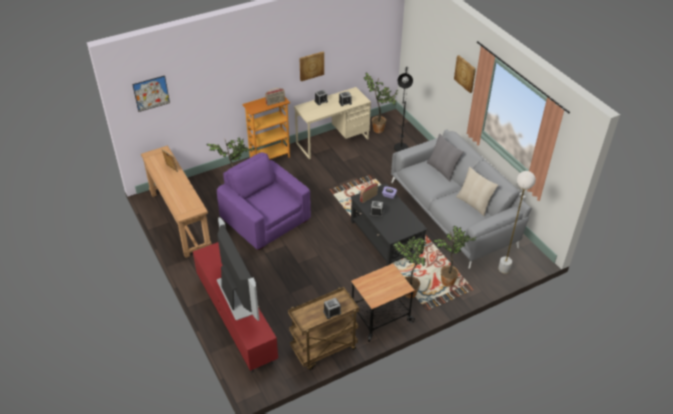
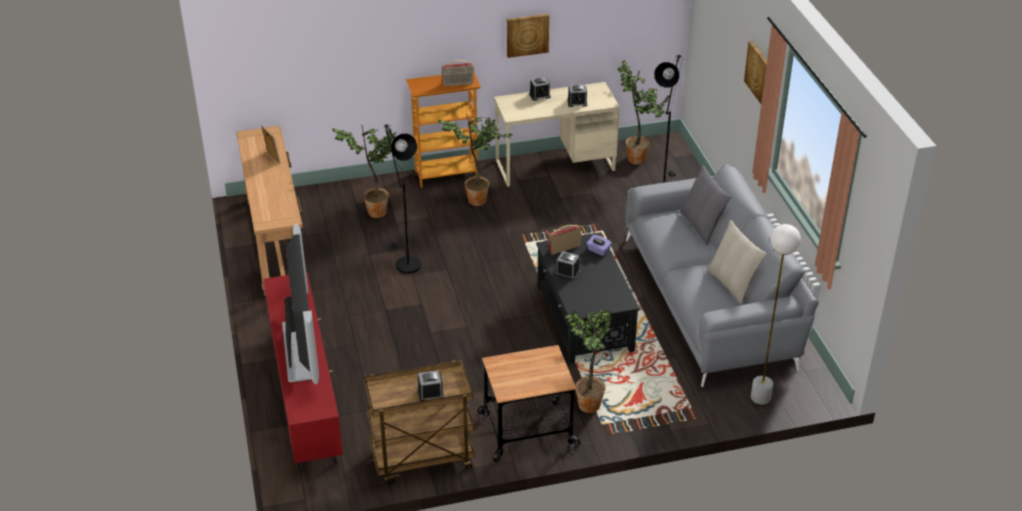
camera: 15 degrees right, 5 degrees down
picture [132,75,170,112] -> none
purple armchair [217,152,311,250] -> black floor lamp [384,124,421,274]
potted plant [432,226,477,287] -> potted plant moved to [438,114,512,206]

